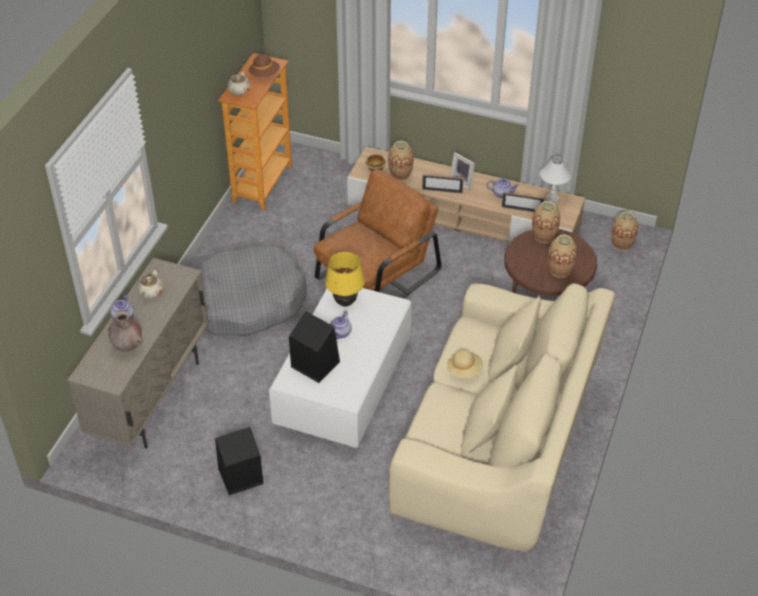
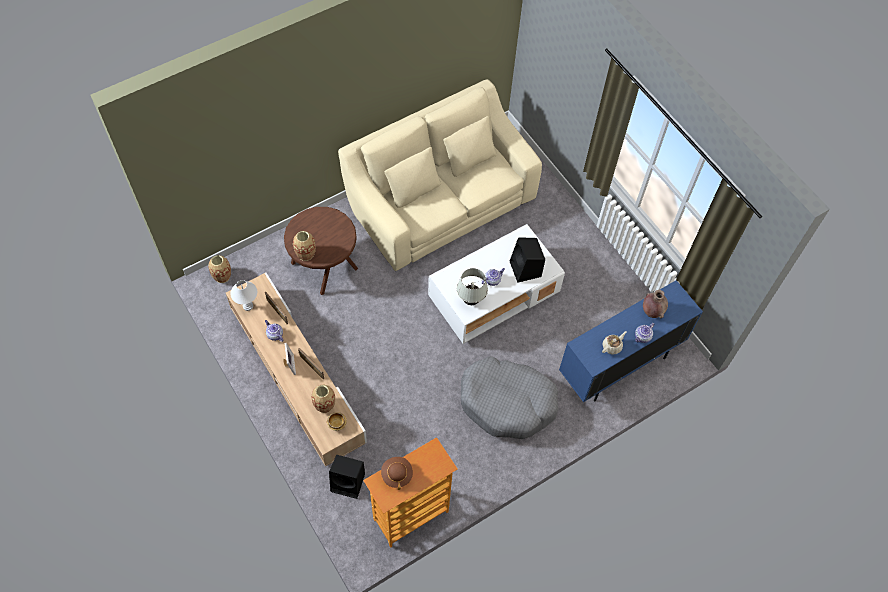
camera: 145 degrees left, 15 degrees up
beige cabinet [68,258,209,449] -> blue cabinet [559,280,703,402]
black speaker [215,427,263,495] -> black speaker moved to [329,455,365,499]
beige teapot [228,71,250,95] -> none
brown armchair [314,169,442,299] -> none
yellow table lamp [325,252,365,307] -> white table lamp [457,268,488,305]
beige hat [447,350,483,378] -> none
vase [548,235,577,278] -> none

